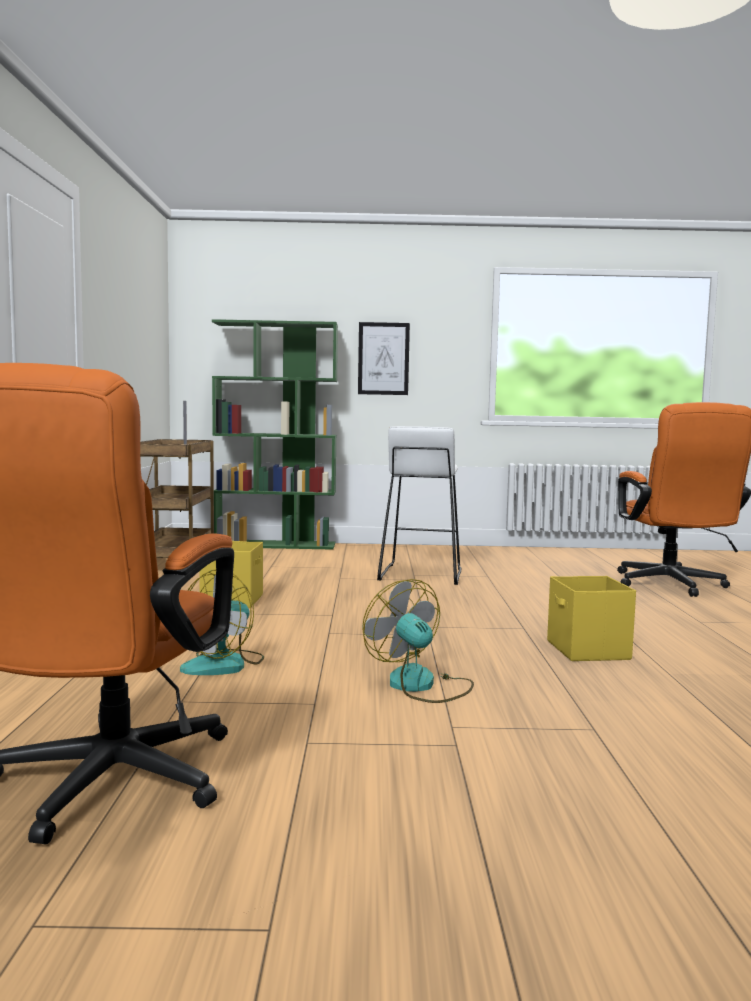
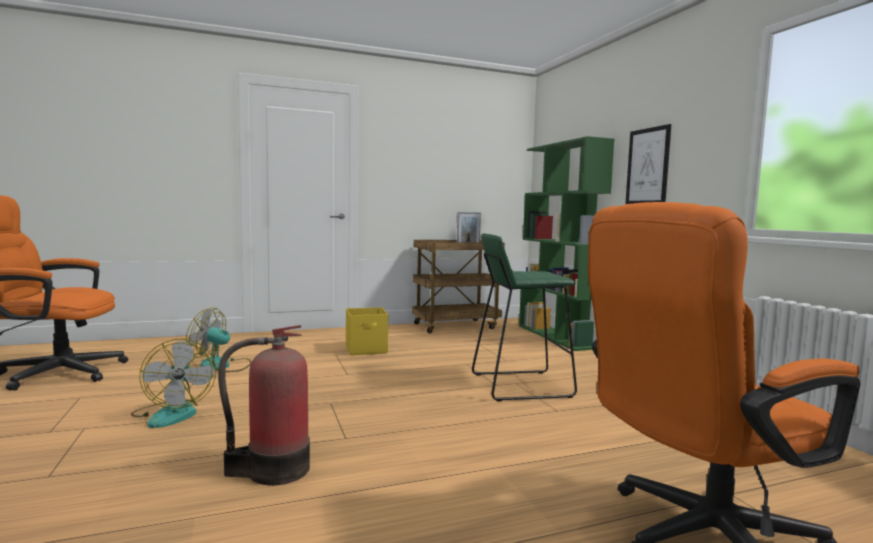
camera: 70 degrees right, 0 degrees up
fan [362,579,474,703] -> fan turned 120 degrees clockwise [131,339,216,428]
white stool [377,426,462,585] -> green stool [472,234,577,401]
yellow storage box [547,576,636,661] -> fire extinguisher [218,325,310,485]

